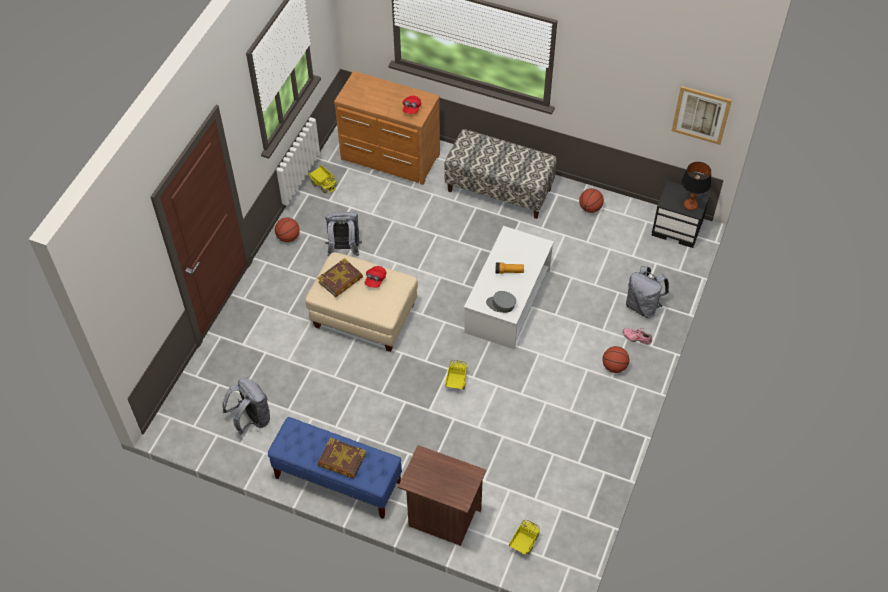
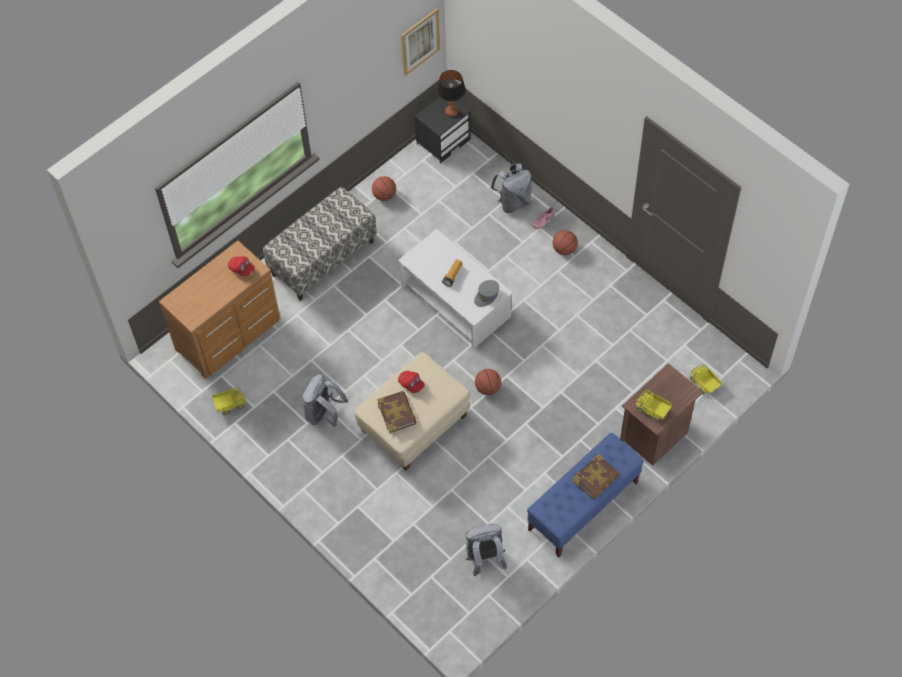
camera: 65 degrees left, 5 degrees up
basketball [275,218,300,242] -> basketball moved to [475,369,501,395]
toy truck [445,360,468,389] -> toy truck moved to [635,390,672,422]

